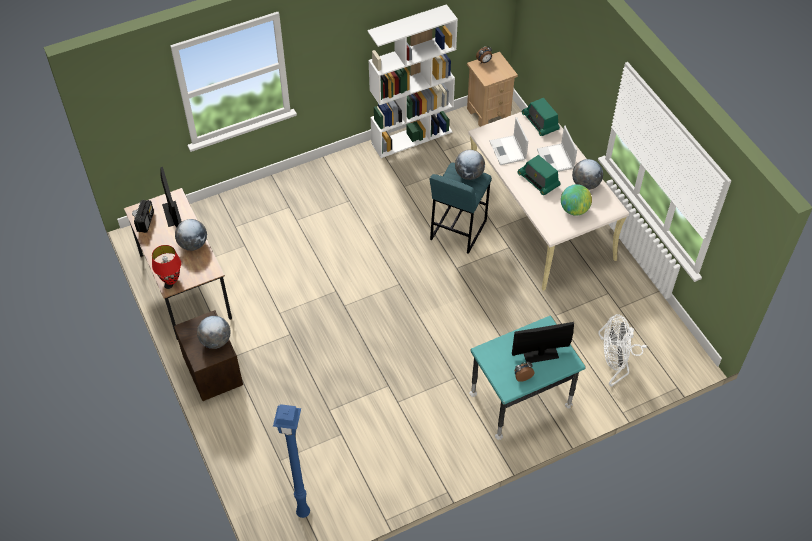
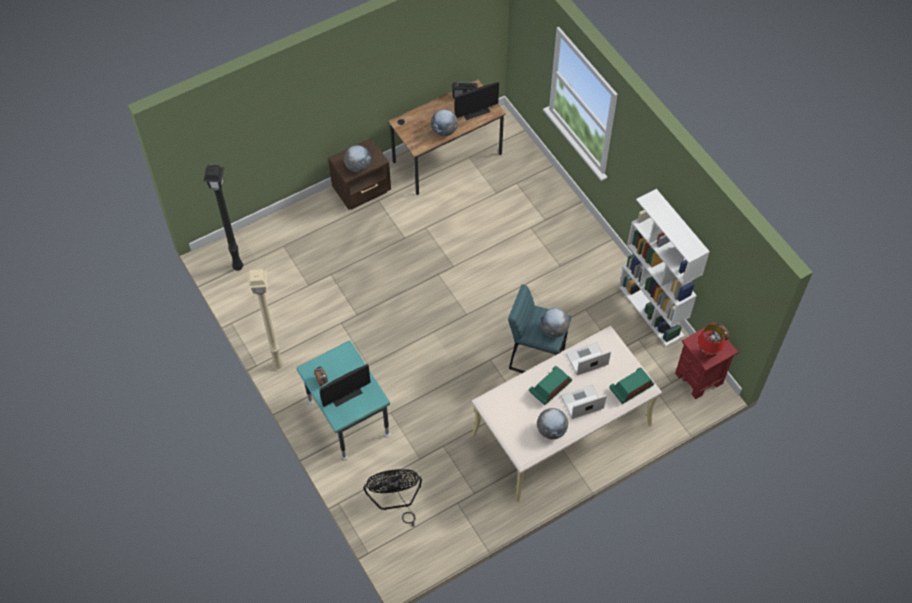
camera: 85 degrees right, 5 degrees up
red table lamp [152,245,181,285] -> red table lamp moved to [698,325,725,358]
blue floor lamp [273,404,310,518] -> black floor lamp [204,165,243,271]
beige nightstand [467,52,518,127] -> red nightstand [675,323,738,399]
monitor [512,322,574,363] -> monitor turned 75 degrees clockwise [320,364,371,407]
globe [561,184,592,216] -> none
white fan [598,314,647,387] -> black fan [363,469,422,527]
none -> beige floor lamp [248,269,284,369]

